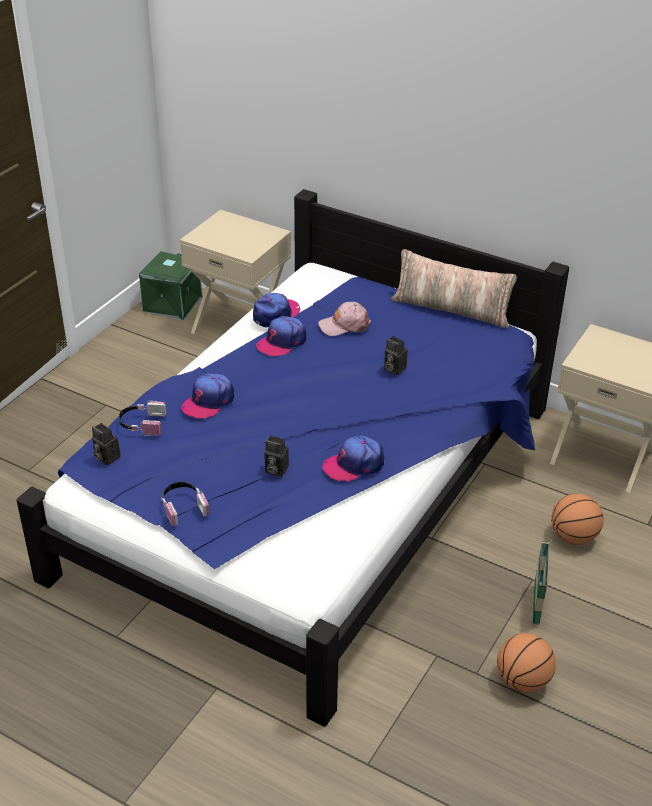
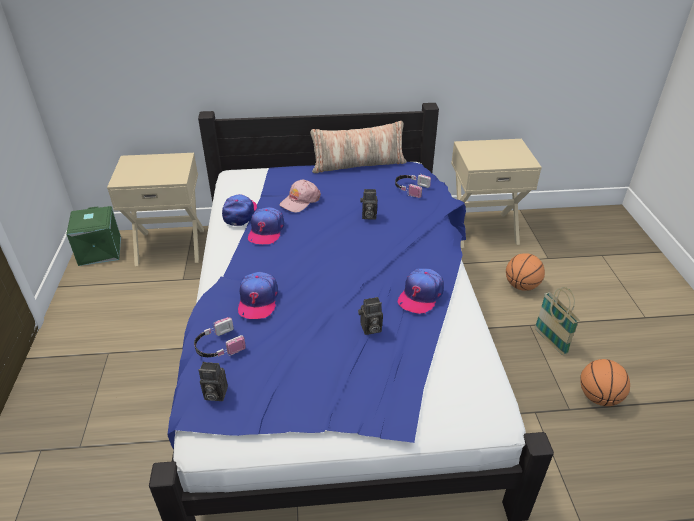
camera: 35 degrees left, 0 degrees up
headphones [161,482,209,526] -> headphones moved to [395,174,431,198]

